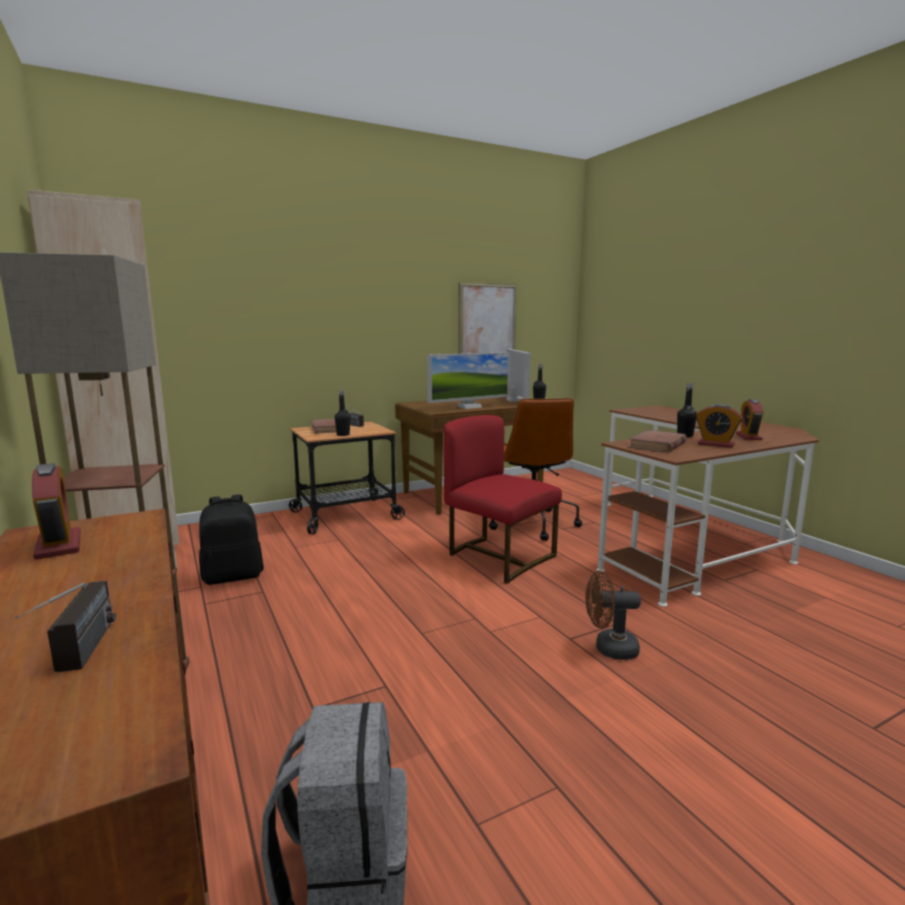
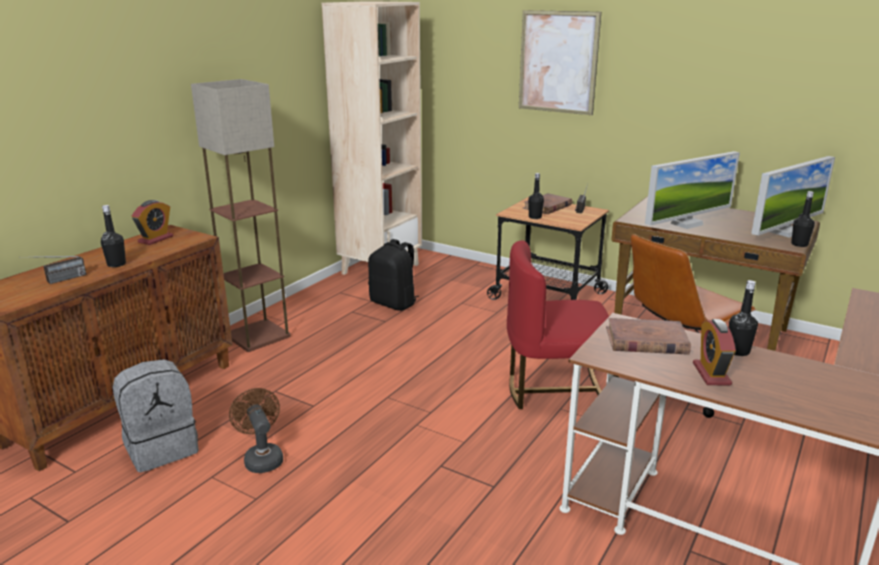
camera: 60 degrees right, 10 degrees up
monitor [427,352,510,409] -> monitor turned 60 degrees counterclockwise [645,151,740,229]
red chair [444,415,562,584] -> red chair turned 105 degrees counterclockwise [507,240,619,409]
picture [459,282,517,354] -> picture moved to [519,10,601,115]
brown fan [585,571,641,660] -> brown fan moved to [229,388,283,473]
alarm clock [736,399,763,440] -> none
none -> black bottle [101,205,126,267]

